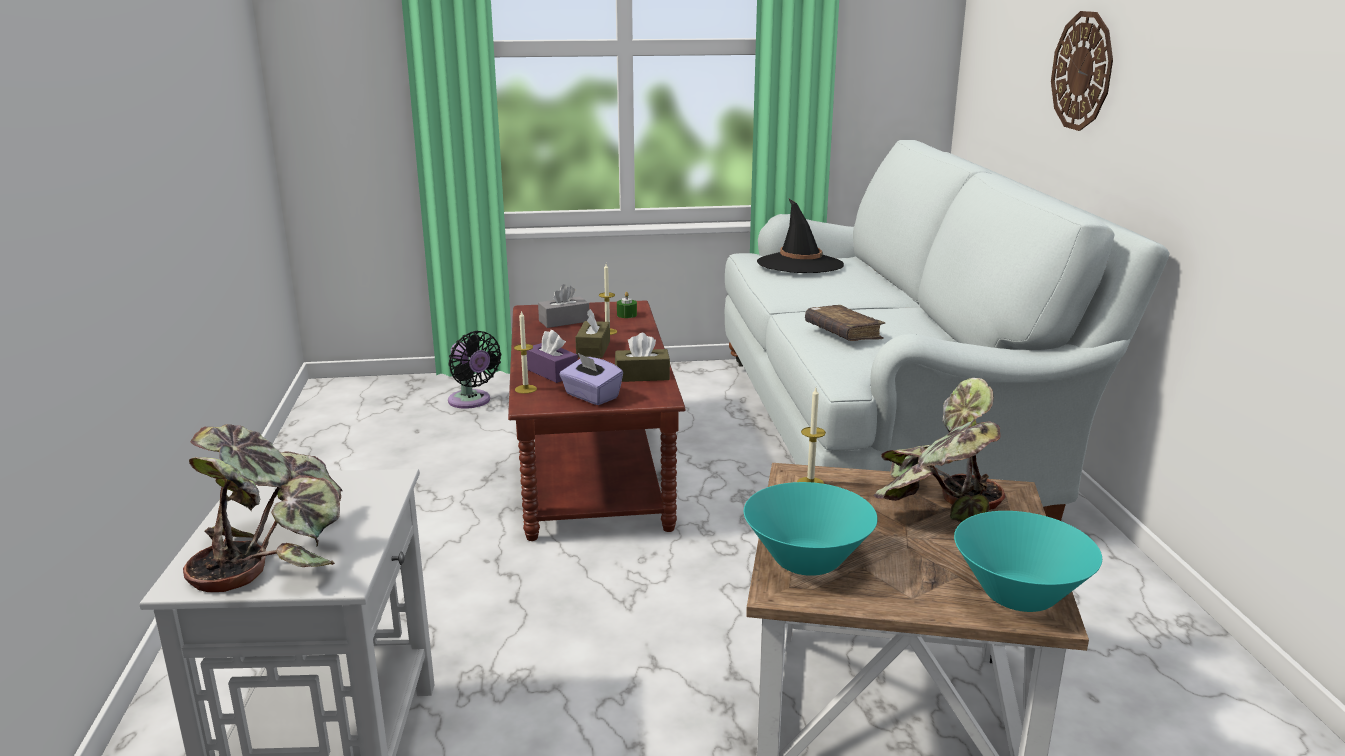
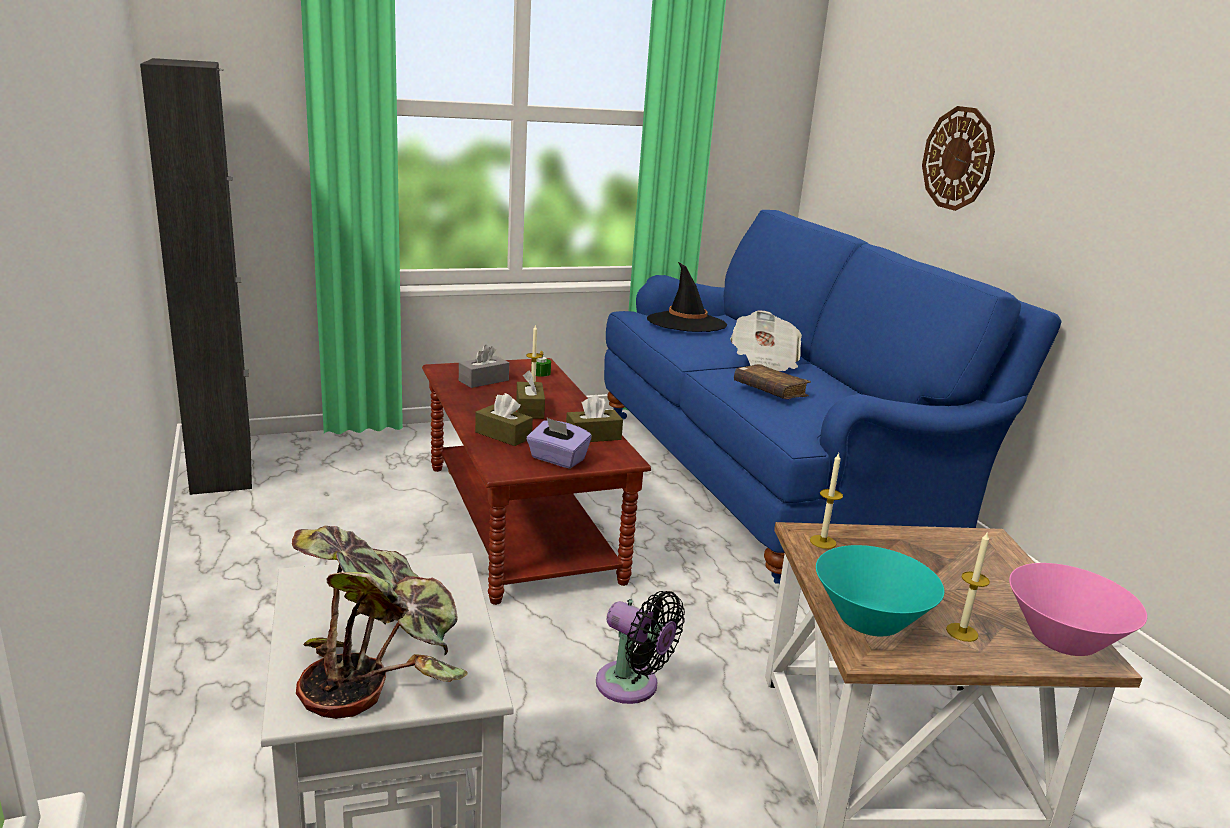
camera: 15 degrees left, 0 degrees up
black fan [448,331,501,408] -> black fan moved to [596,591,685,704]
candle [514,310,537,394] -> candle moved to [946,531,990,642]
purple tissue box [527,330,578,383] -> brown tissue box [475,393,533,446]
white sofa [725,140,1170,521] -> blue sofa [604,210,1062,584]
potted plant [873,378,1005,522] -> none
turquoise bowl [954,511,1102,612] -> pink bowl [1009,563,1147,656]
none -> black cabinet [140,58,252,495]
none -> newspaper [730,310,802,371]

